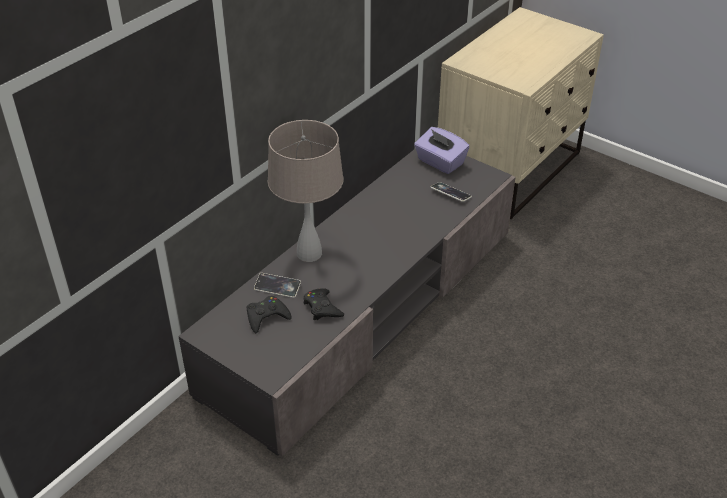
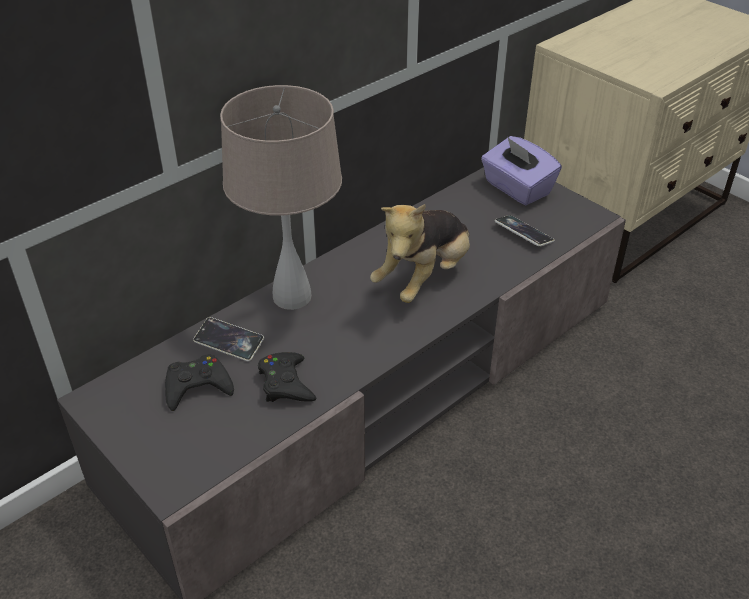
camera: 10 degrees right, 0 degrees up
none -> plush toy [370,204,470,303]

